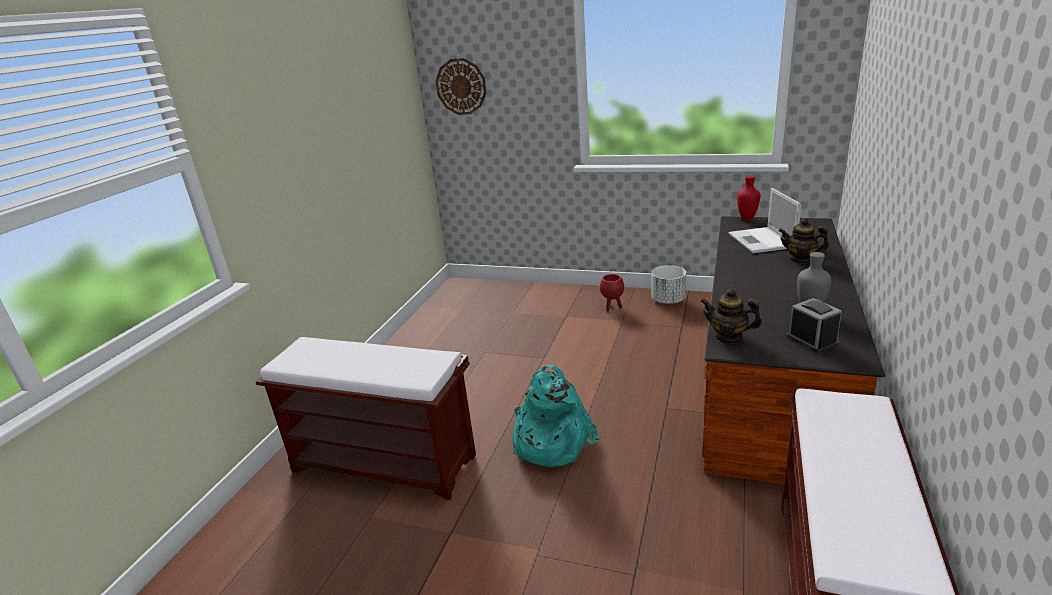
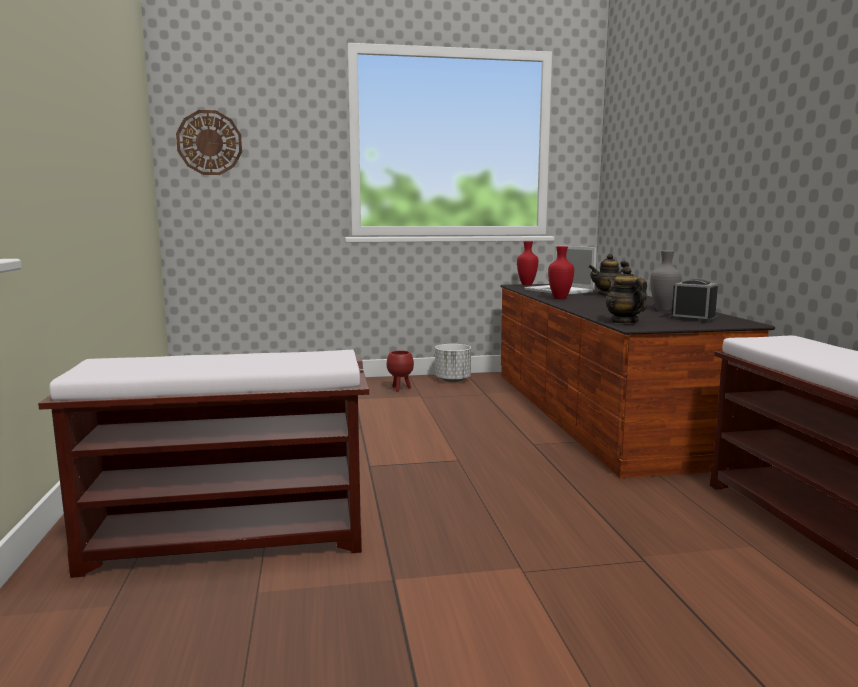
camera: 30 degrees left, 15 degrees down
turquoise backpack [512,365,599,467] -> none
teapot [700,289,762,344] -> teapot turned 75 degrees clockwise [606,266,647,324]
none -> red vase [548,246,574,299]

